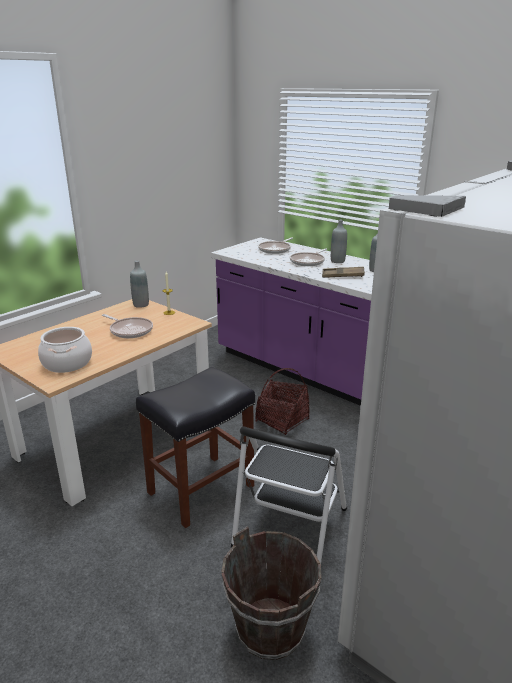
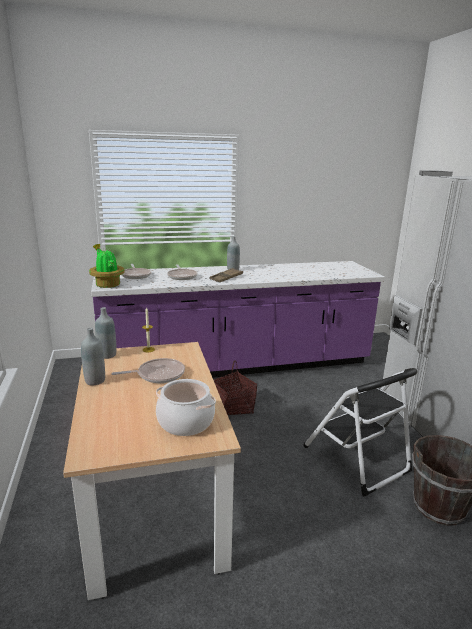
camera: 55 degrees left, 5 degrees down
black stool [136,367,255,528] -> none
grey bottle [331,220,347,263] -> grey bottle moved to [81,328,105,385]
none -> potted plant [89,244,125,288]

